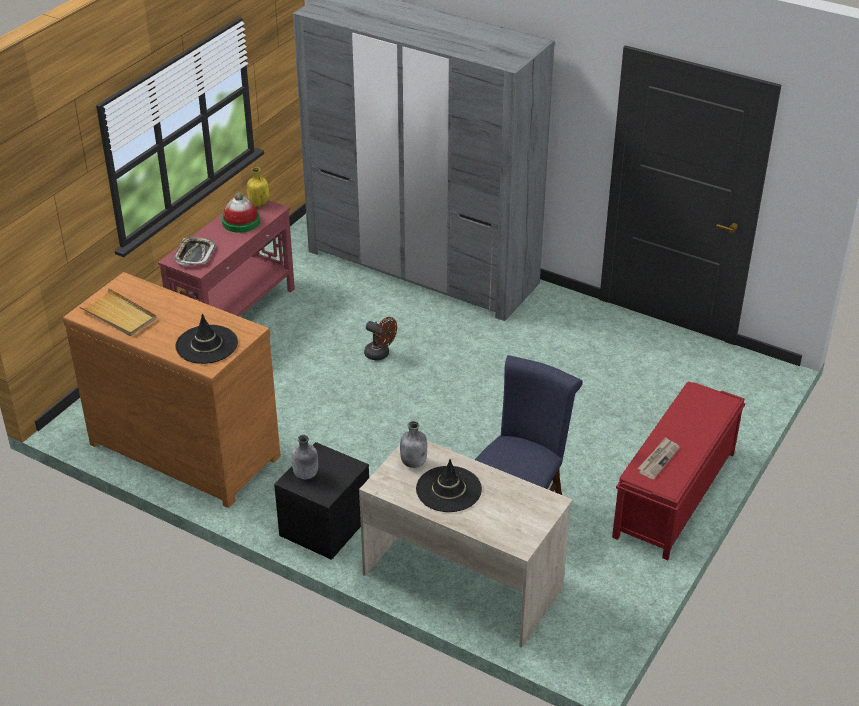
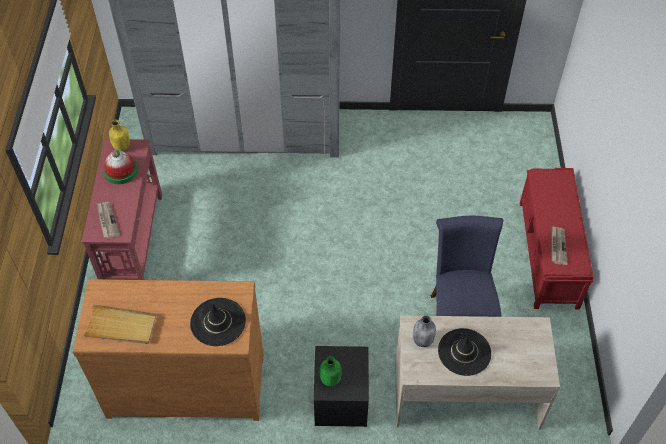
camera: 30 degrees left, 15 degrees up
tray [174,237,215,266] -> newspaper [96,202,120,239]
grey bottle [292,435,318,480] -> green bottle [320,356,342,387]
brown fan [364,317,397,361] -> none

